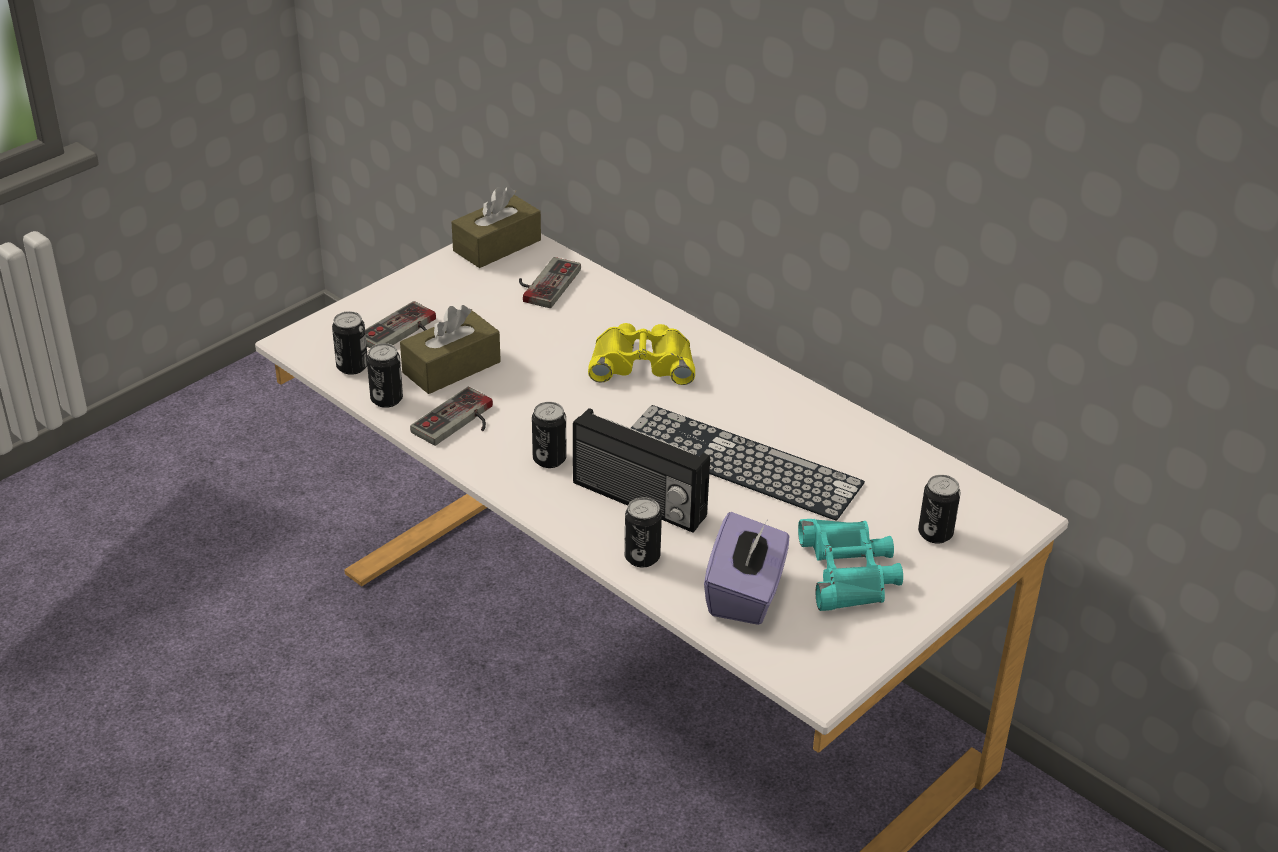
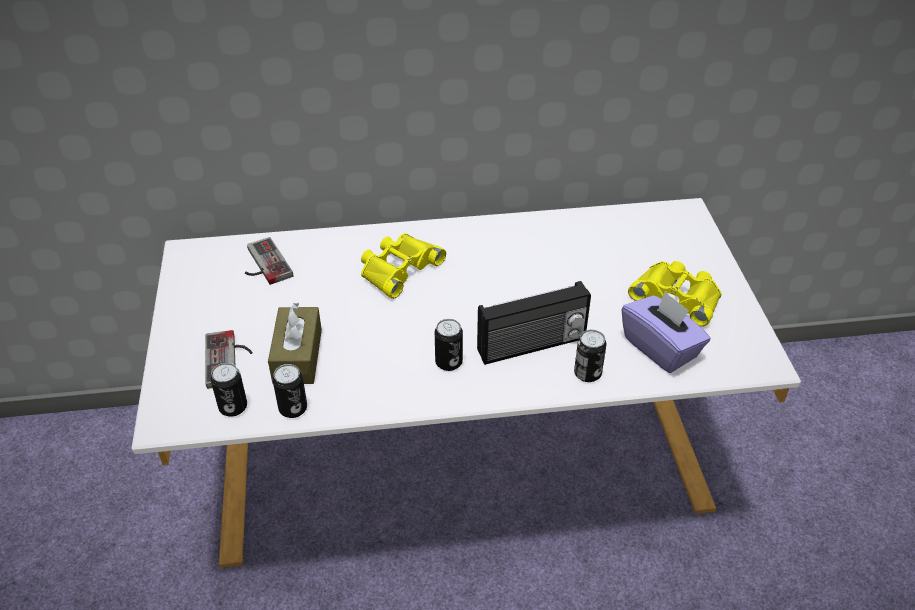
camera: 50 degrees left, 5 degrees up
game controller [410,387,493,446] -> none
brown tissue box [452,186,541,268] -> none
keyboard [631,405,865,521] -> none
turquoise binoculars [798,519,903,611] -> yellow binoculars [628,261,722,326]
can [918,475,961,544] -> none

